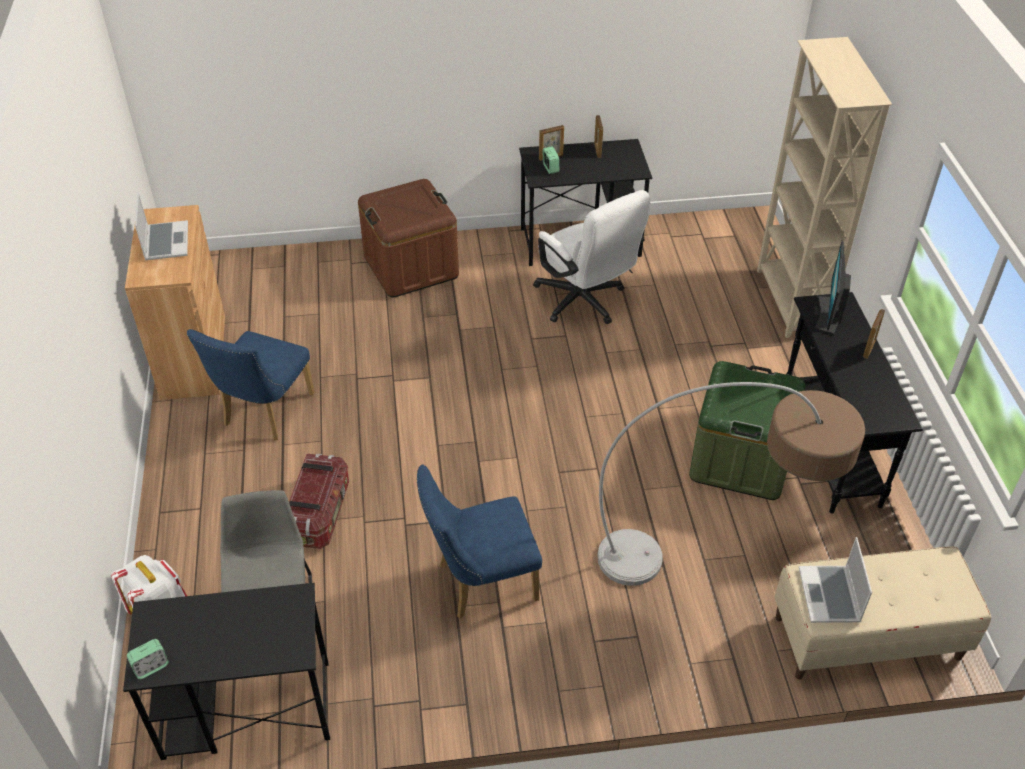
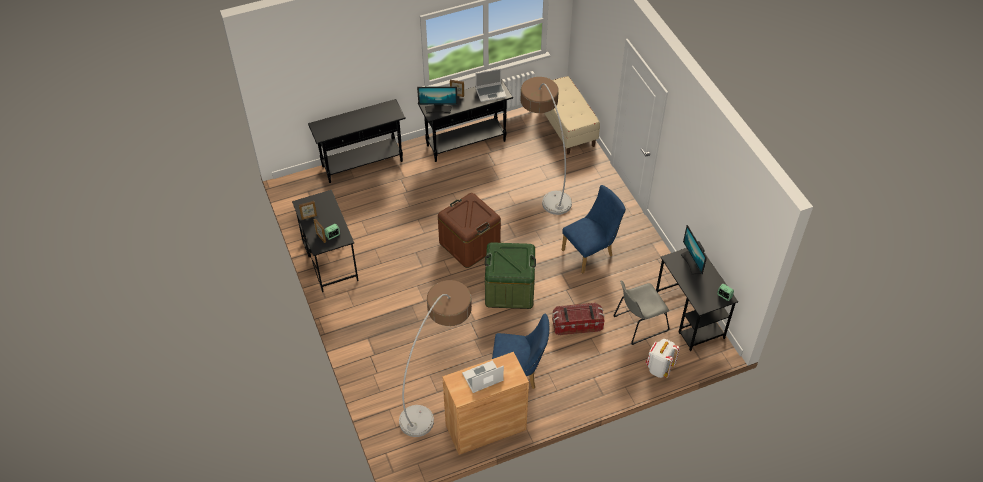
camera: 105 degrees left, 5 degrees up
brown storage box [358,179,459,297] -> brown storage box moved to [438,193,501,268]
blue chair [417,465,542,619] -> blue chair turned 90 degrees counterclockwise [562,185,626,274]
white office chair [533,190,650,324] -> none
green storage box [689,361,806,500] -> green storage box moved to [485,242,536,309]
beige bookcase [757,37,892,338] -> black console table [308,99,406,183]
laptop [799,537,872,623] -> laptop moved to [475,69,507,102]
none -> floor lamp [399,280,472,437]
none -> monitor [681,225,707,275]

